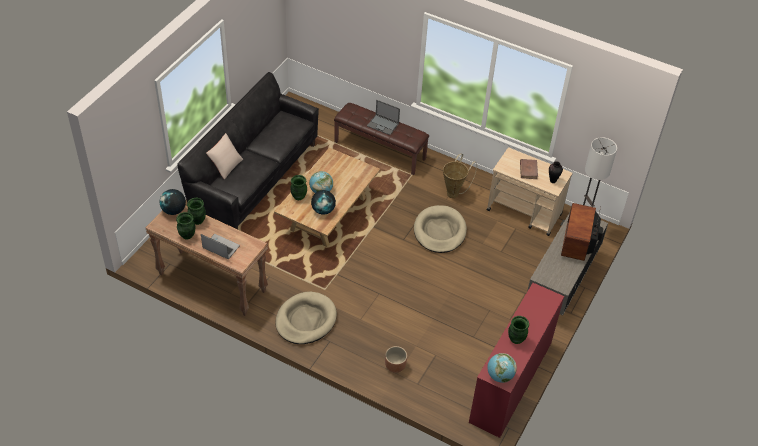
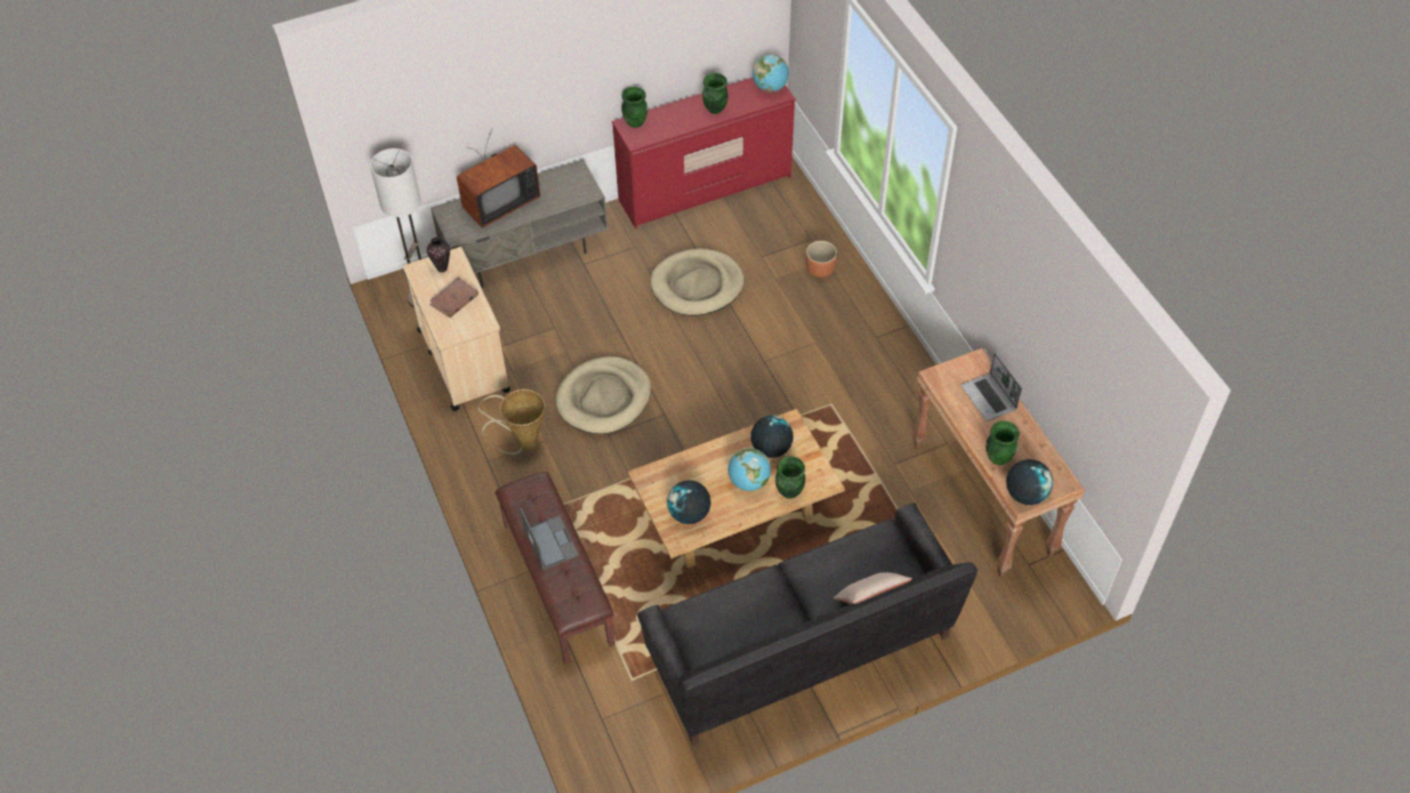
camera: 140 degrees left, 5 degrees up
green vase [176,212,196,240] -> green vase moved to [622,86,648,128]
beige dog bed [275,291,337,344] -> beige dog bed moved to [650,249,744,316]
none -> globe [667,480,711,524]

